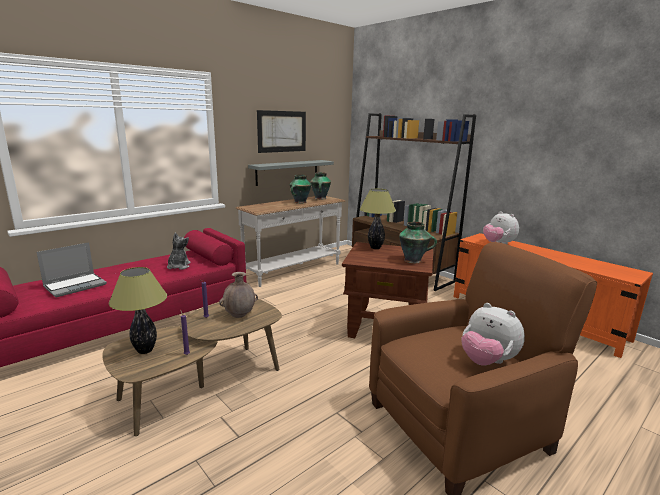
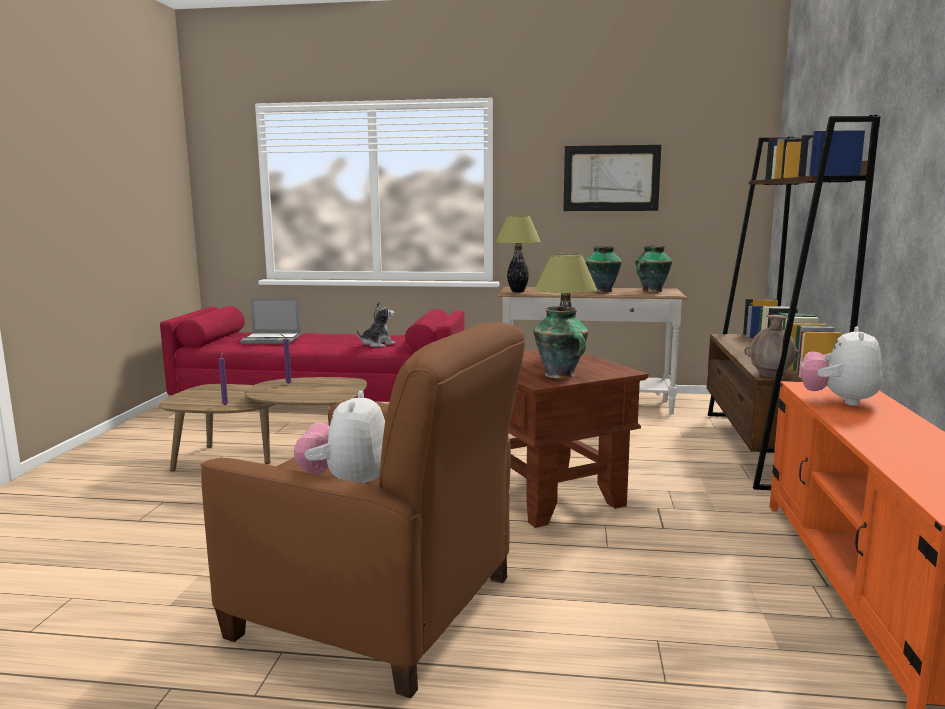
camera: 50 degrees right, 5 degrees down
table lamp [109,267,167,354] -> table lamp moved to [496,216,541,292]
brown vase [219,272,258,318] -> brown vase moved to [744,315,801,377]
grey shelf [248,160,334,186] -> none

